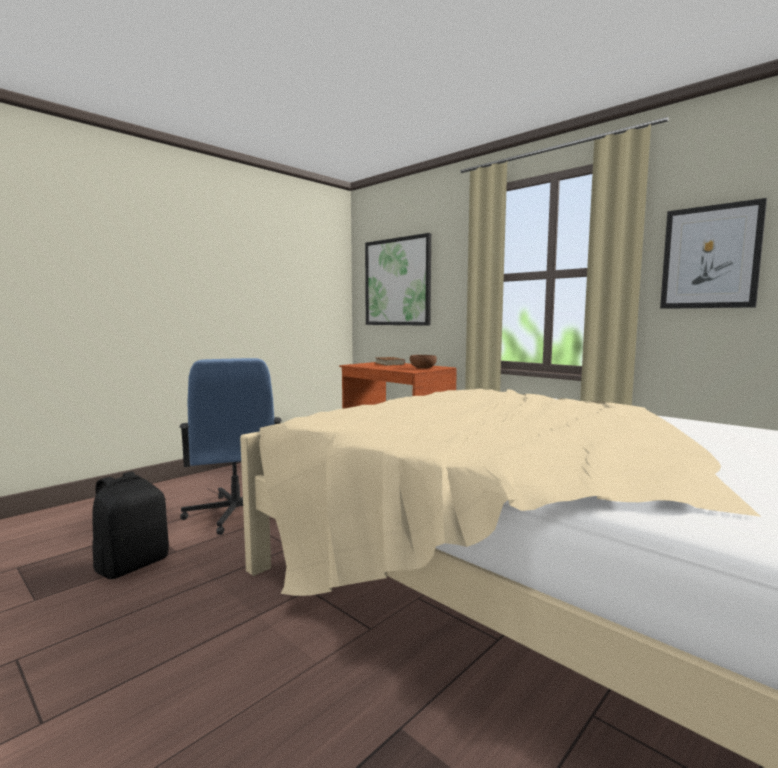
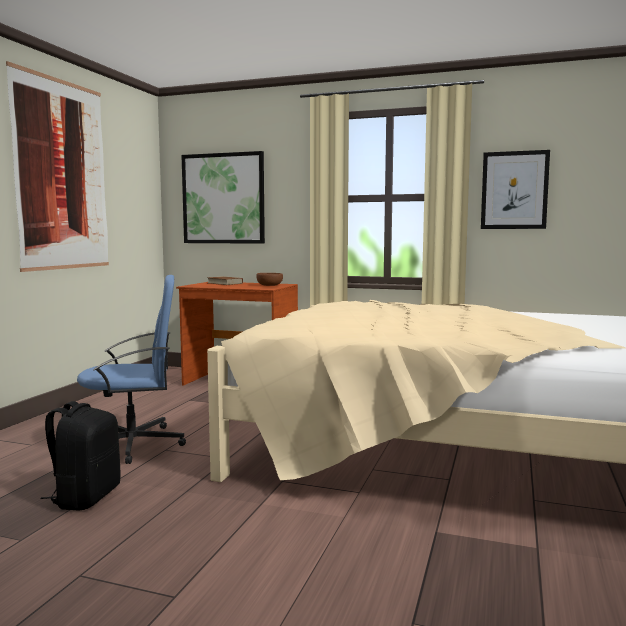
camera: 25 degrees left, 0 degrees up
blue office chair [179,358,282,535] -> blue office chair turned 60 degrees counterclockwise [77,275,186,464]
none -> picture [6,61,109,272]

